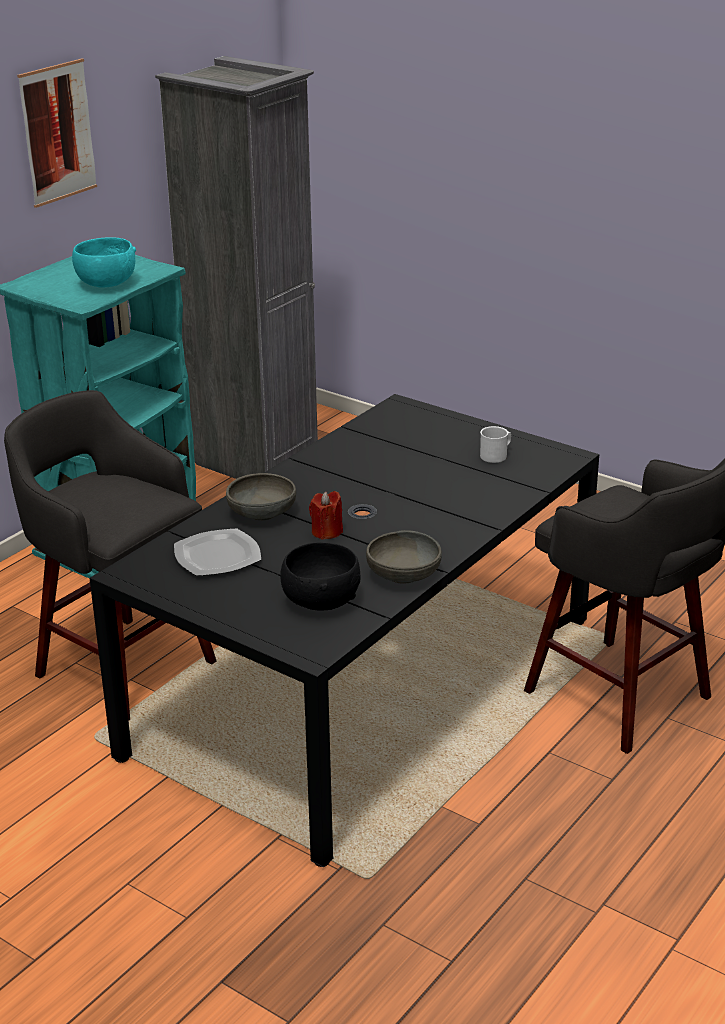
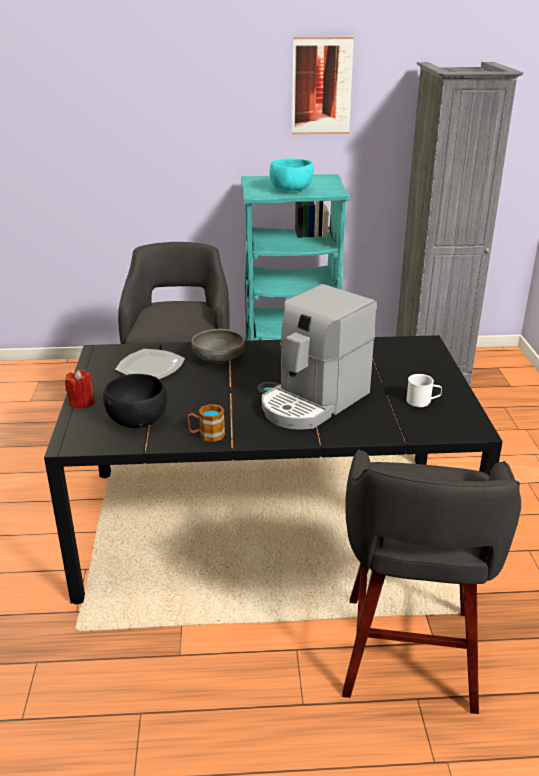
camera: 50 degrees right, 0 degrees up
red candle [309,491,343,540] -> red candle moved to [65,370,95,409]
grey bowl [366,530,442,584] -> mug [187,404,225,442]
none -> coffee machine [262,284,377,430]

